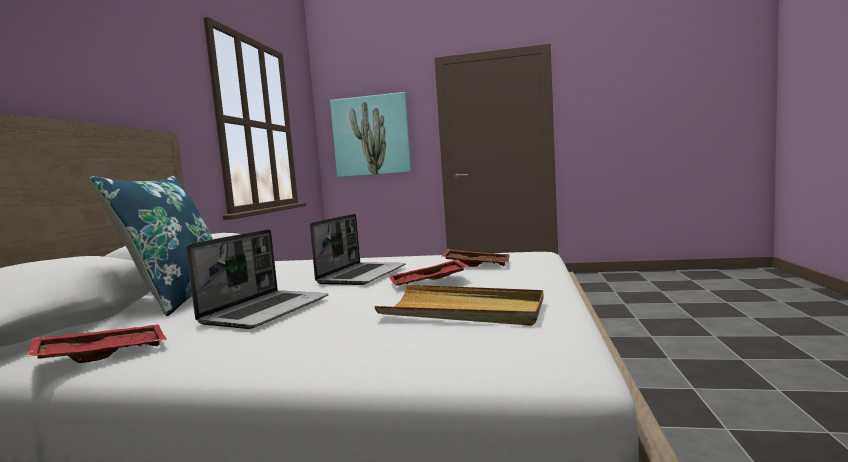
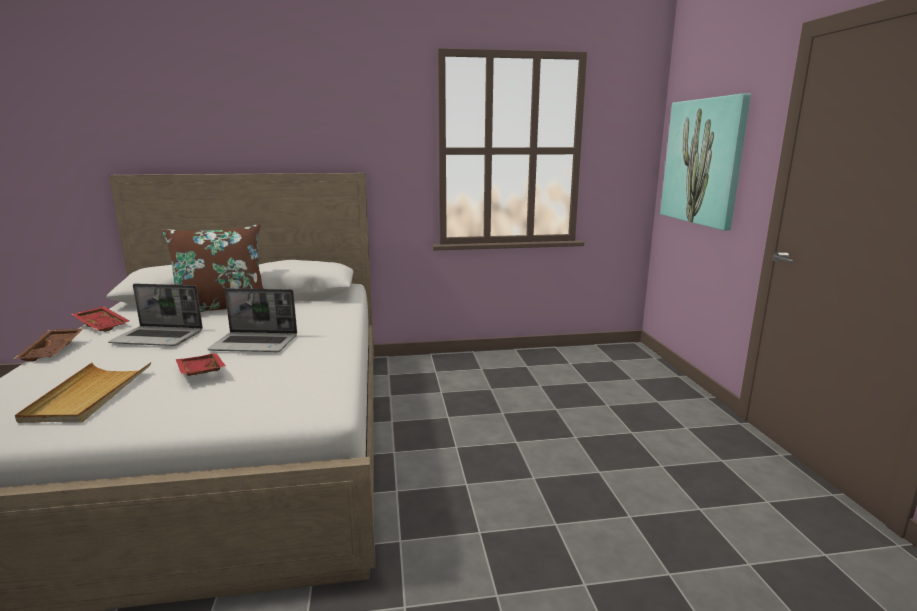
camera: 70 degrees right, 10 degrees up
blue pillow [90,176,213,316] -> brown pillow [162,224,263,312]
brown tray [441,249,510,267] -> brown tray moved to [14,328,84,362]

